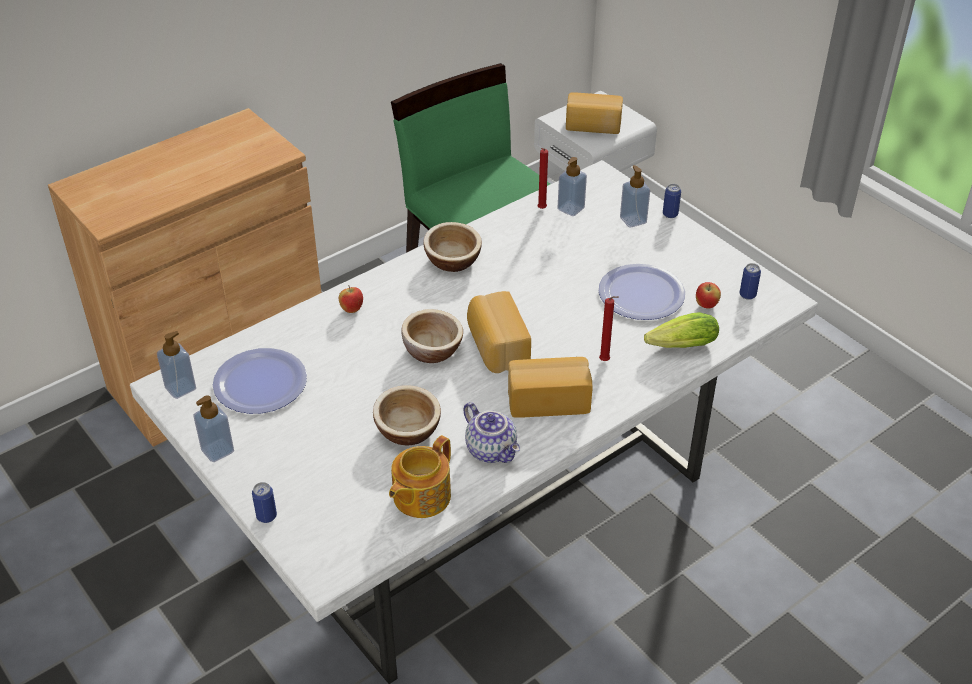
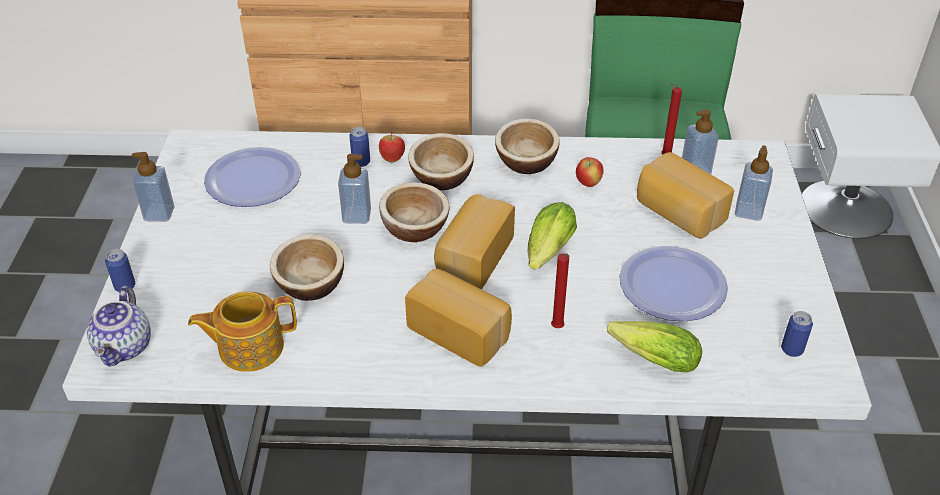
camera: 40 degrees right, 0 degrees up
soap dispenser [157,331,196,399] -> soap dispenser moved to [338,154,371,224]
teapot [463,402,520,463] -> teapot moved to [87,286,151,366]
bread [566,92,623,134] -> bread moved to [637,152,734,238]
can [663,184,681,218] -> can moved to [349,127,370,167]
apple [696,282,721,308] -> apple moved to [576,157,604,187]
none -> bowl [408,133,474,190]
none -> lettuce [528,202,577,270]

